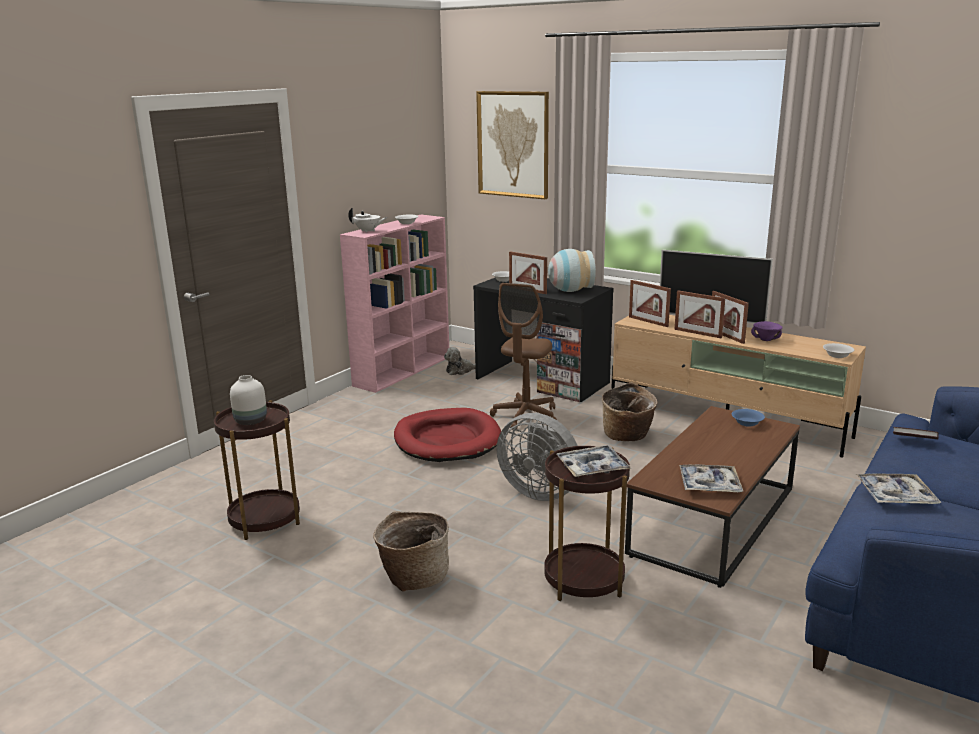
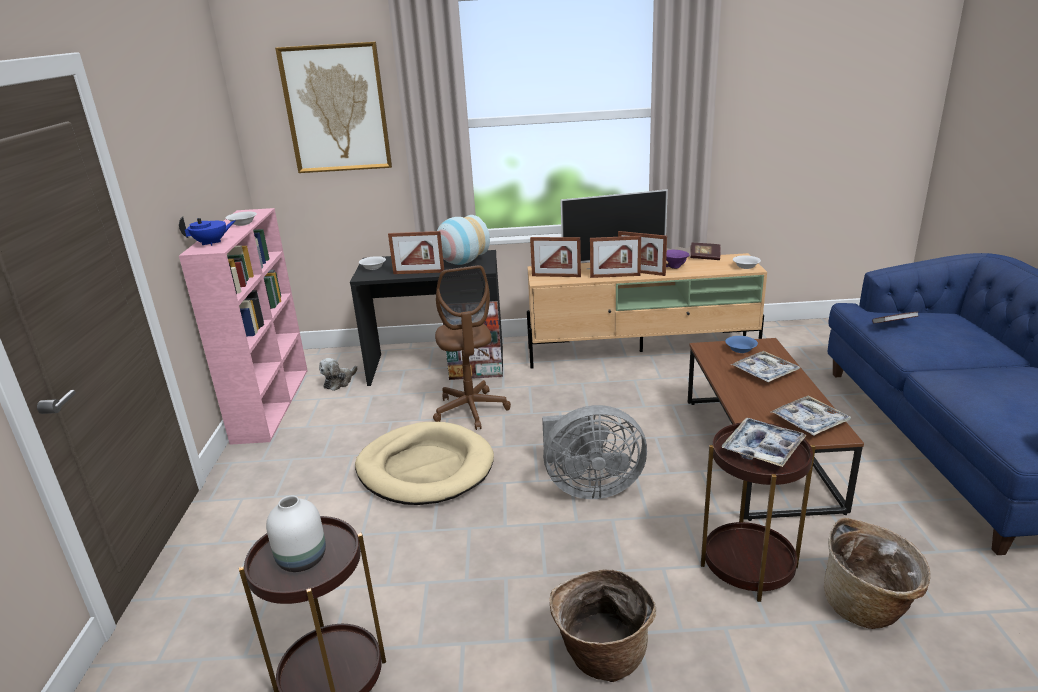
camera: 35 degrees left, 5 degrees up
white teapot [348,207,387,233] -> blue teapot [179,216,236,246]
red dog bed [394,408,501,462] -> beige dog bed [355,422,494,505]
basket [602,382,658,441] -> basket moved to [824,518,930,629]
tray [855,473,941,504] -> tray moved to [731,351,800,382]
none -> book [690,243,720,260]

